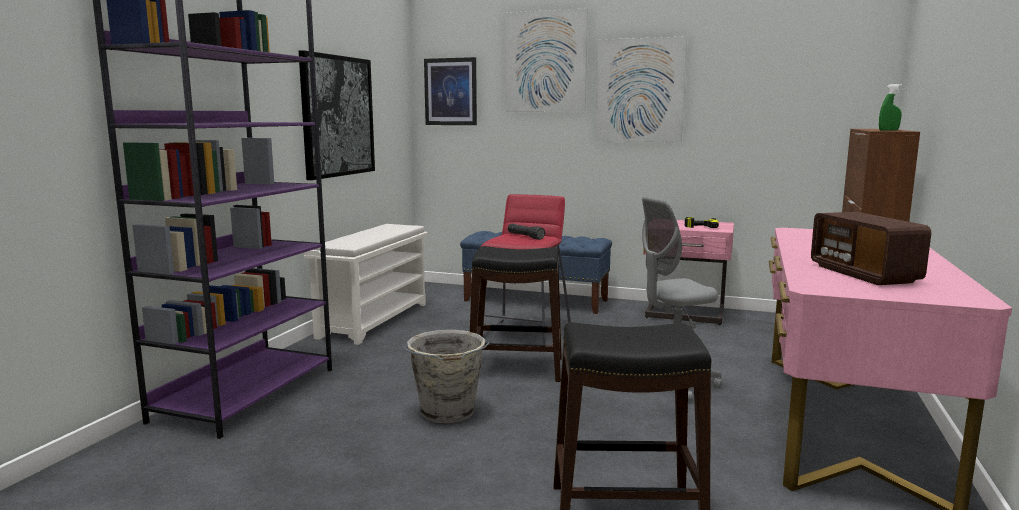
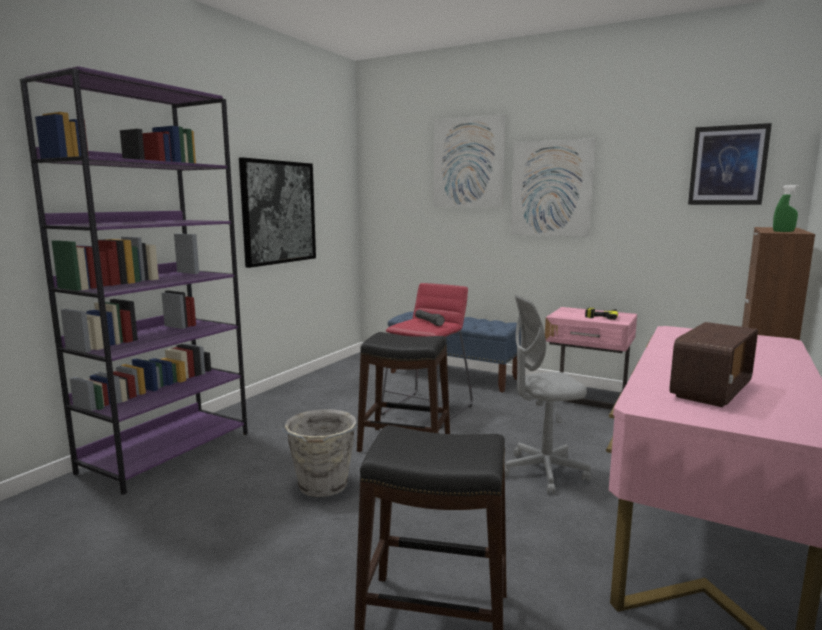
camera: 10 degrees right, 0 degrees up
white shoe rack [304,224,428,345] -> none
picture [424,57,477,125] -> picture moved to [688,123,772,205]
radio [811,212,931,285] -> radio turned 135 degrees counterclockwise [669,322,758,407]

